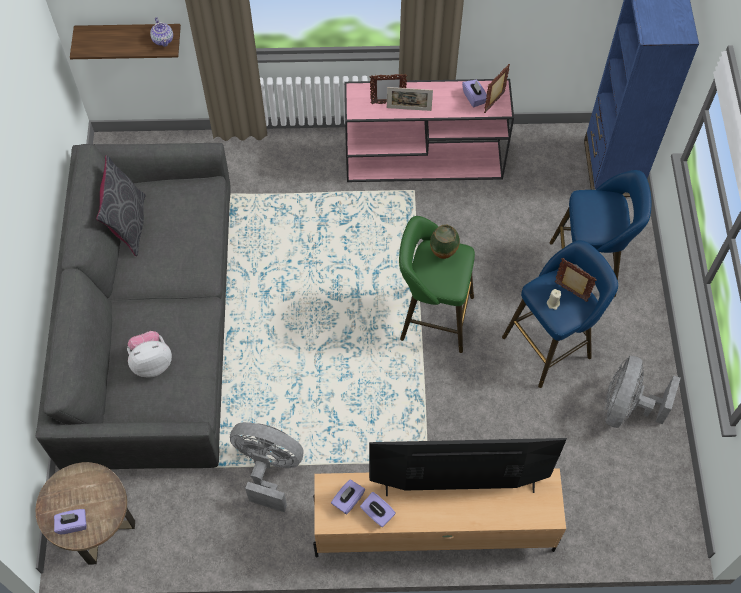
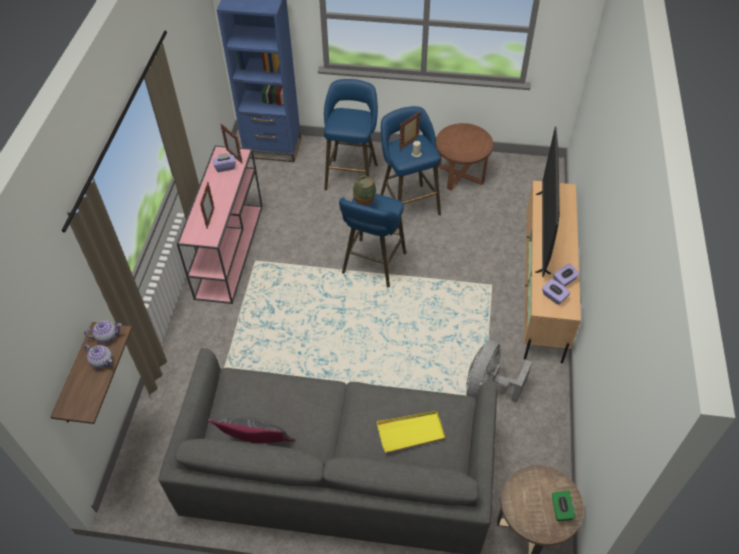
camera: 80 degrees left, 10 degrees down
purple tissue box [54,509,86,535] -> green tissue box [552,490,575,521]
plush toy [127,331,172,377] -> yellow tray [377,411,446,453]
picture frame [387,87,433,111] -> none
green stool [399,216,475,353] -> blue stool [339,194,406,287]
grey fan [604,356,680,428] -> brown side table [436,123,493,191]
none -> teapot [84,345,112,369]

